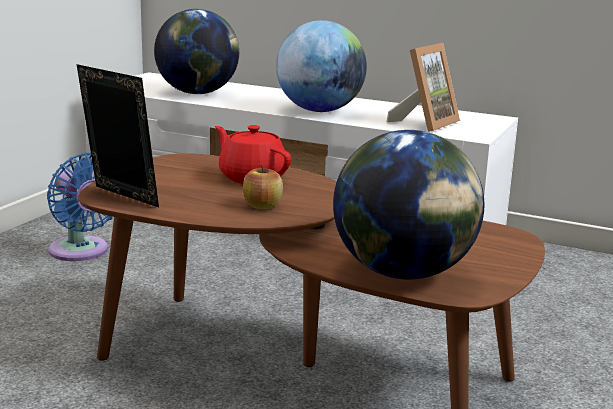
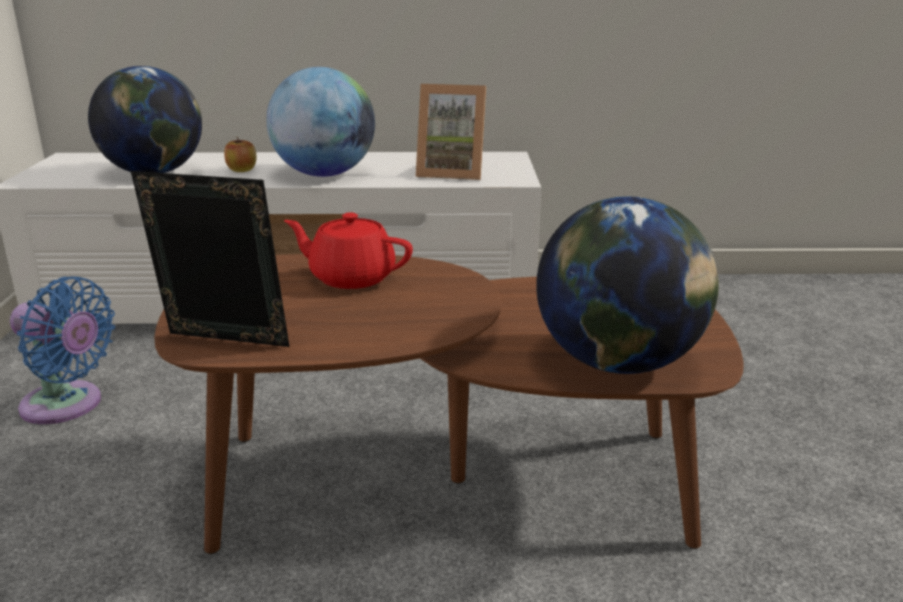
camera: 25 degrees left, 5 degrees up
apple [243,164,283,209] -> apple moved to [224,137,257,172]
picture frame [387,43,460,132] -> picture frame turned 90 degrees clockwise [416,84,486,180]

